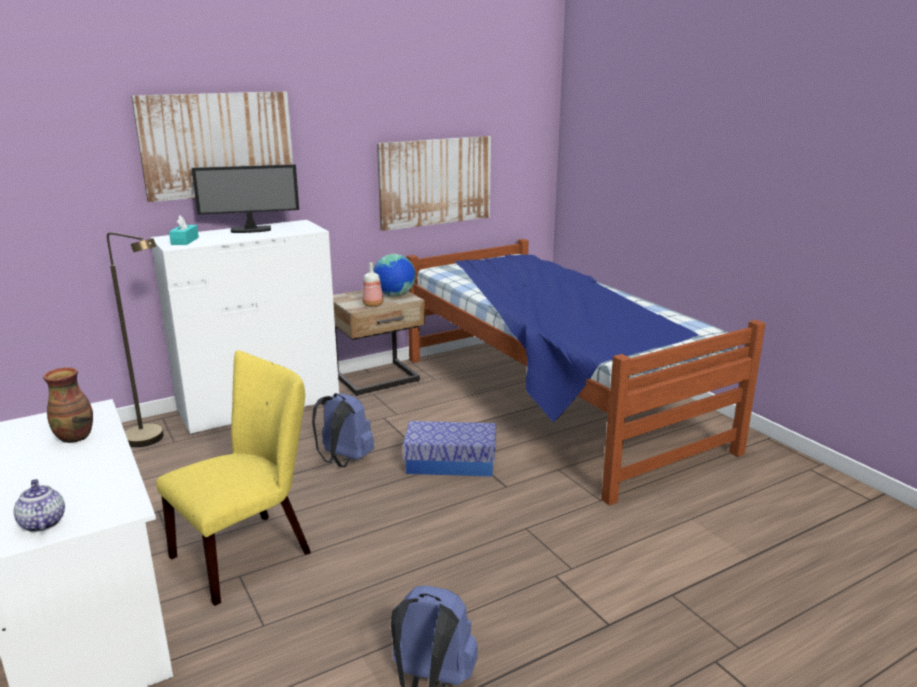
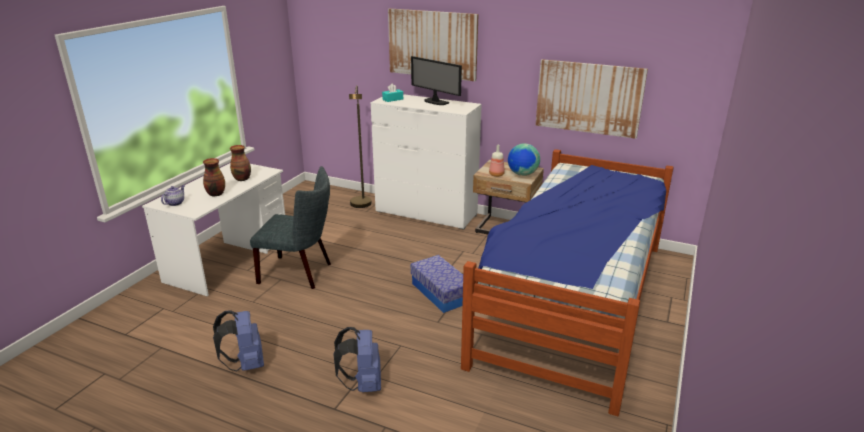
camera: 55 degrees right, 5 degrees up
yellow chair [156,351,310,606] -> grey chair [250,166,331,289]
blue backpack [312,393,374,467] -> blue backpack moved to [333,327,381,392]
none -> vase [203,158,225,196]

